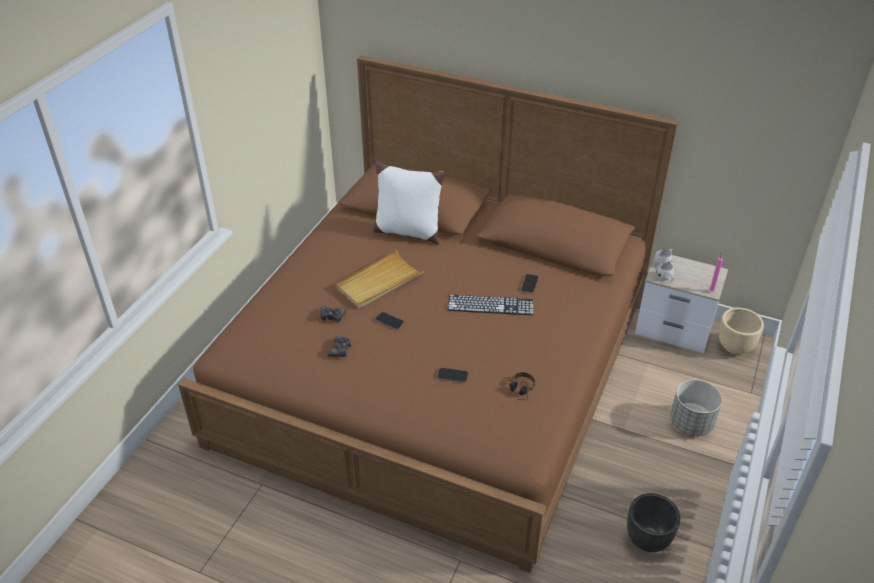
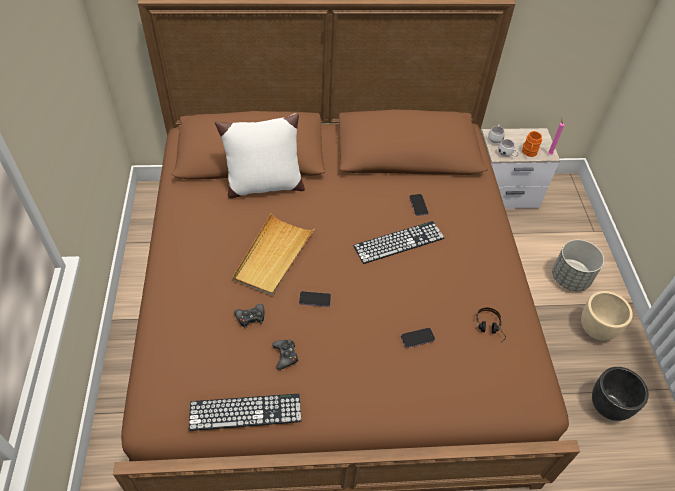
camera: 30 degrees left, 10 degrees up
beige planter [719,308,764,355] -> beige planter moved to [581,291,633,341]
none -> keyboard [189,394,302,431]
none -> orange mug [522,131,542,157]

